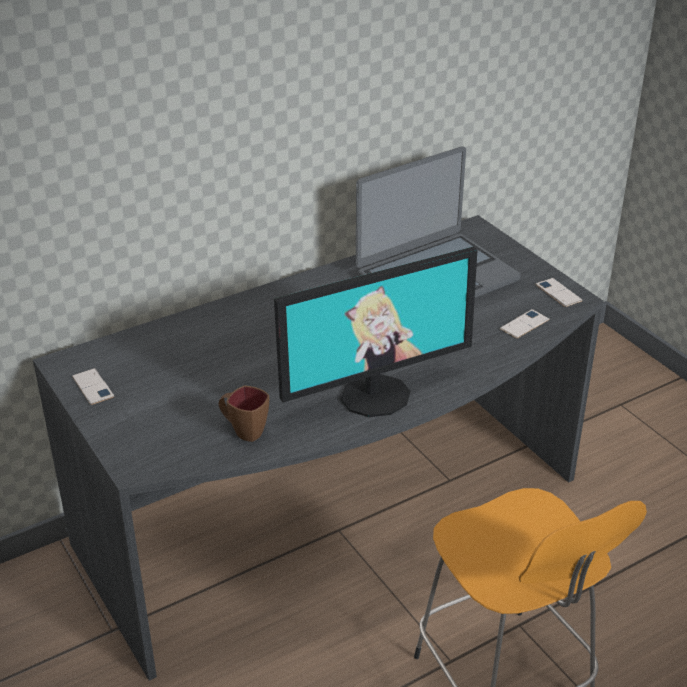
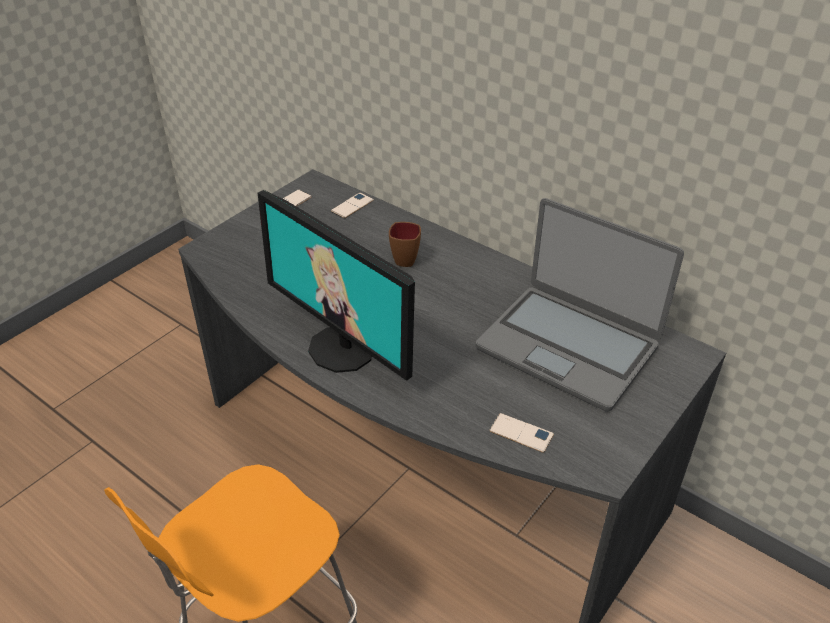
camera: 70 degrees right, 5 degrees up
brown mug [219,386,269,442] -> brown mug moved to [389,222,421,267]
phone [535,278,583,307] -> phone moved to [331,193,374,218]

